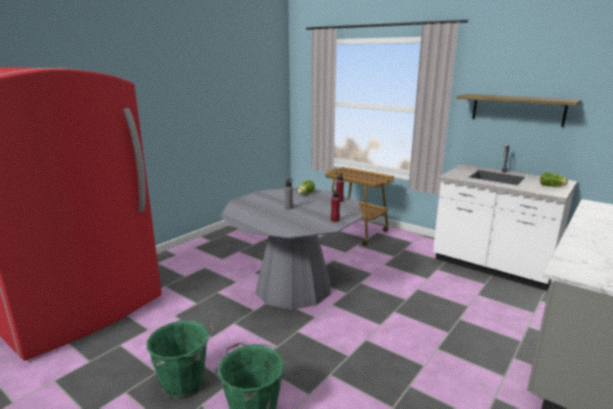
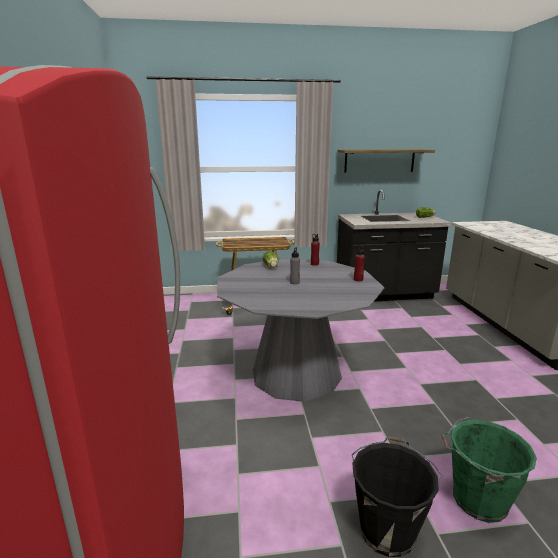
camera: 45 degrees left, 0 degrees up
green bucket [146,320,215,399] -> black bucket [352,436,443,557]
white counter [433,144,577,291] -> black counter [337,190,452,301]

